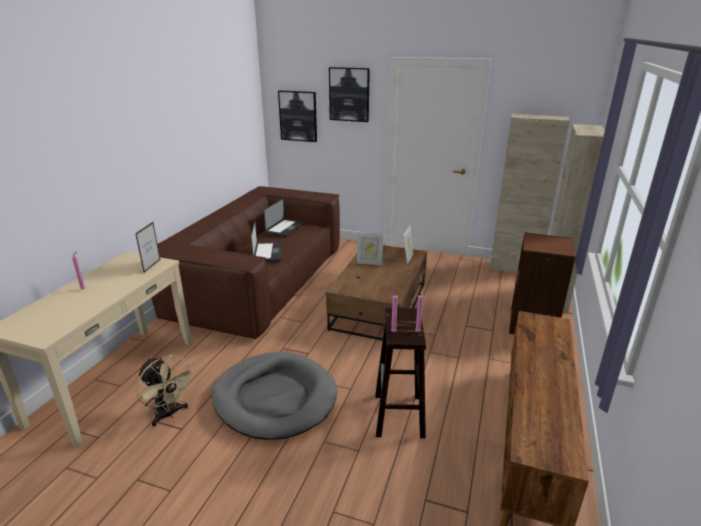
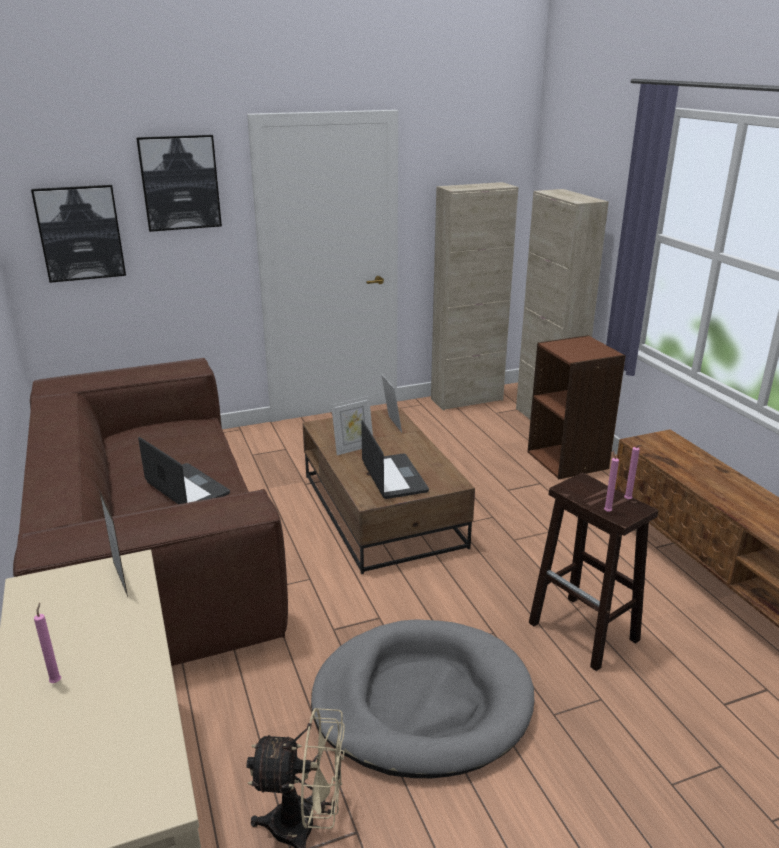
camera: 40 degrees left, 0 degrees up
laptop [263,198,304,237] -> laptop moved to [361,420,429,499]

